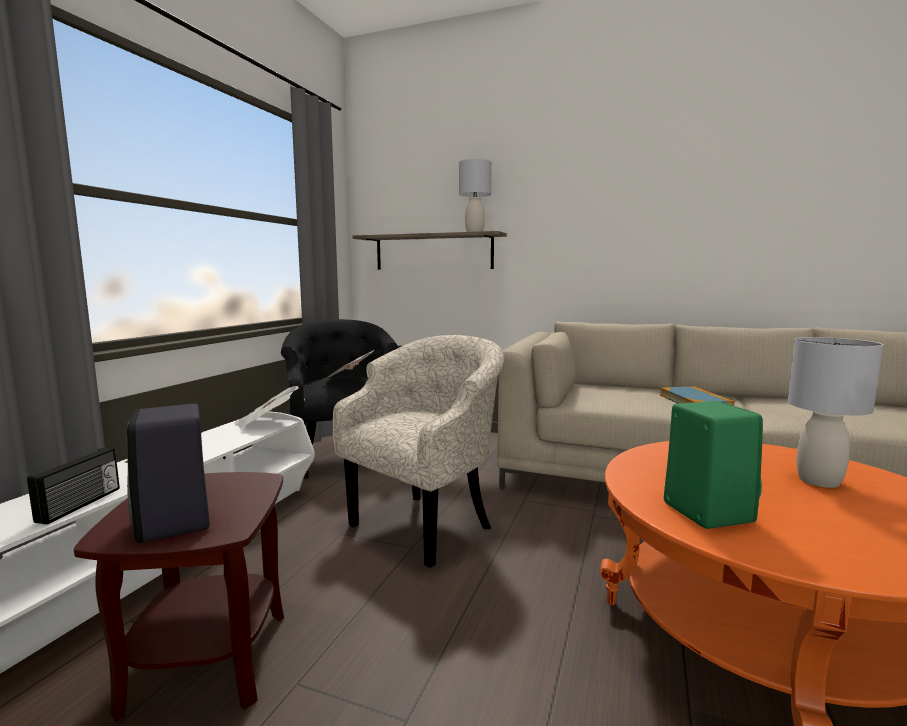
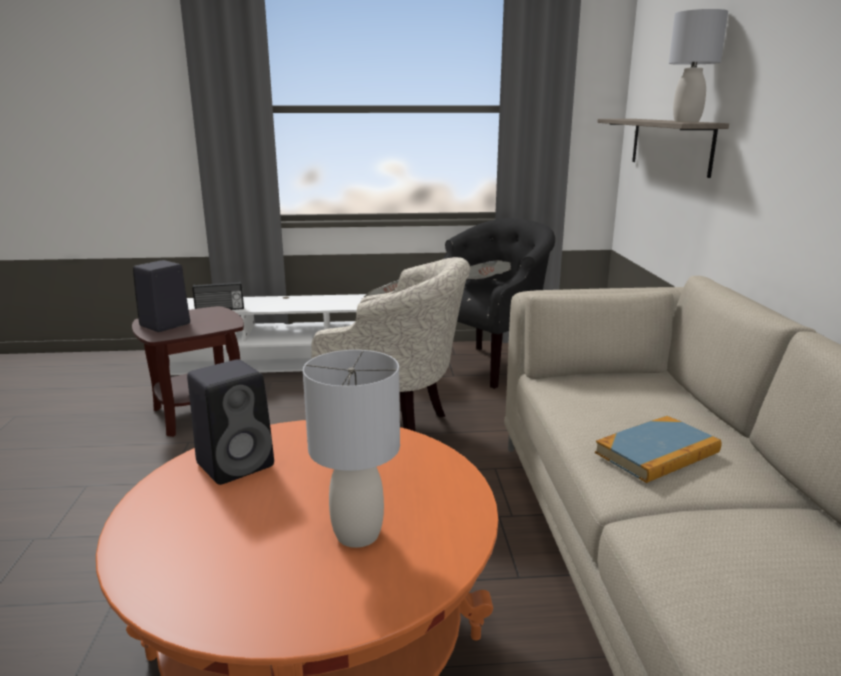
camera: 65 degrees right, 10 degrees up
green speaker [664,401,763,529] -> black speaker [187,359,274,485]

